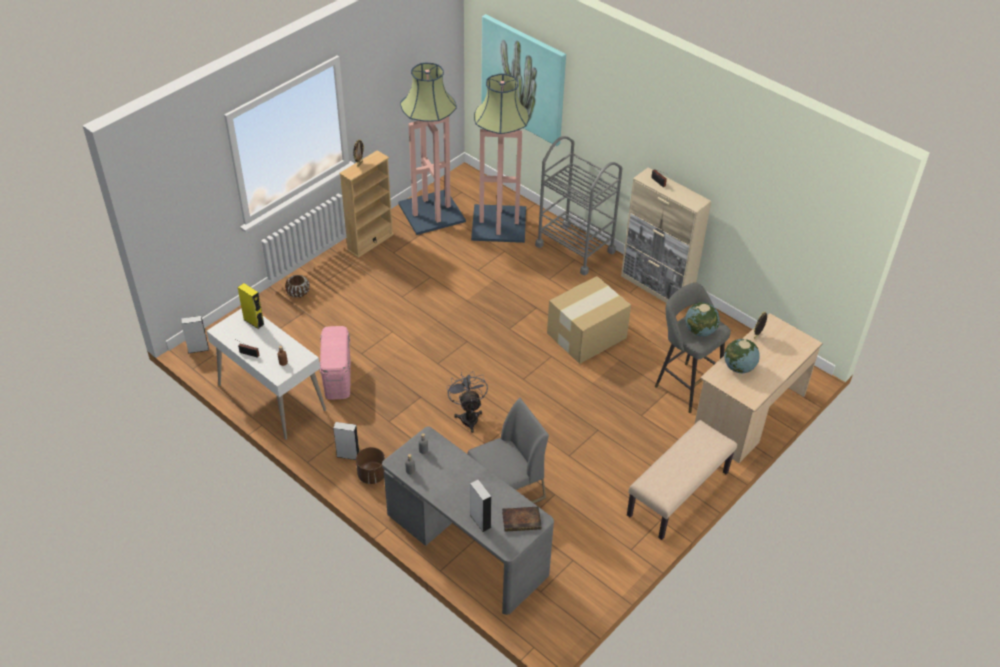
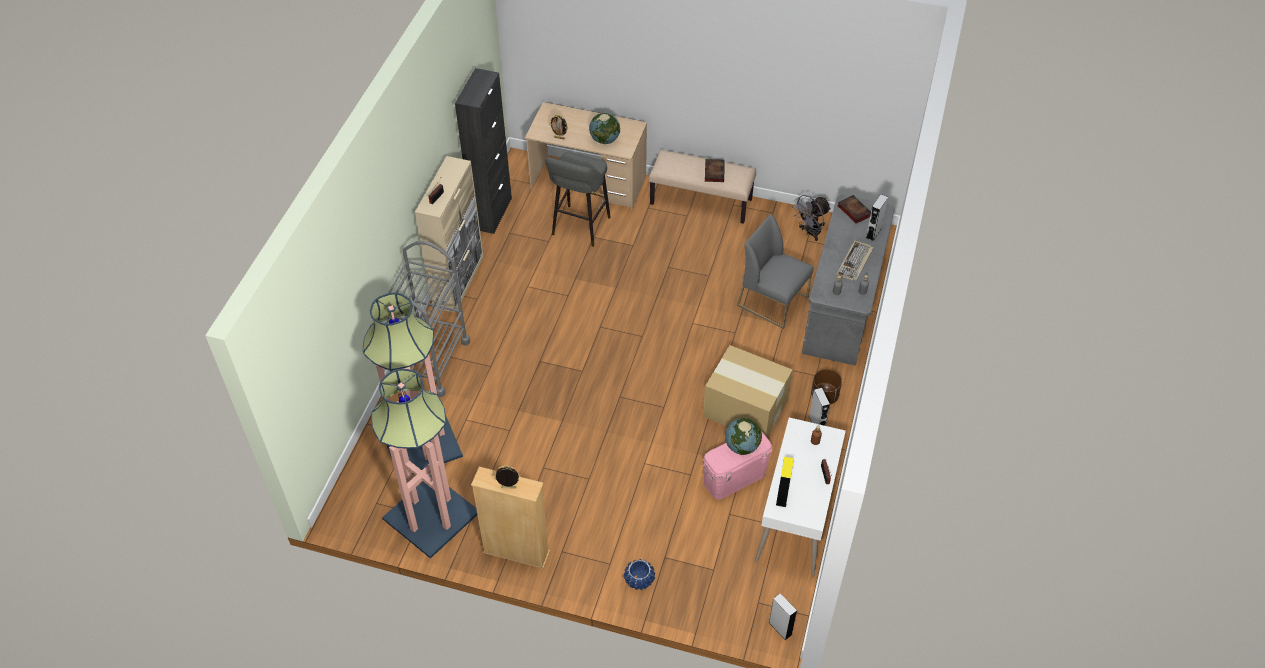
camera: 115 degrees left, 5 degrees up
brown planter [285,275,310,298] -> blue planter [624,559,655,590]
grey fan [446,371,488,433] -> grey fan moved to [792,195,831,241]
picture [481,14,566,146] -> none
cardboard box [547,276,631,364] -> cardboard box moved to [703,345,793,438]
globe [685,302,720,337] -> globe moved to [725,418,762,455]
none -> black cabinet [455,68,512,234]
none -> book [705,159,725,182]
none -> keyboard [836,240,874,281]

